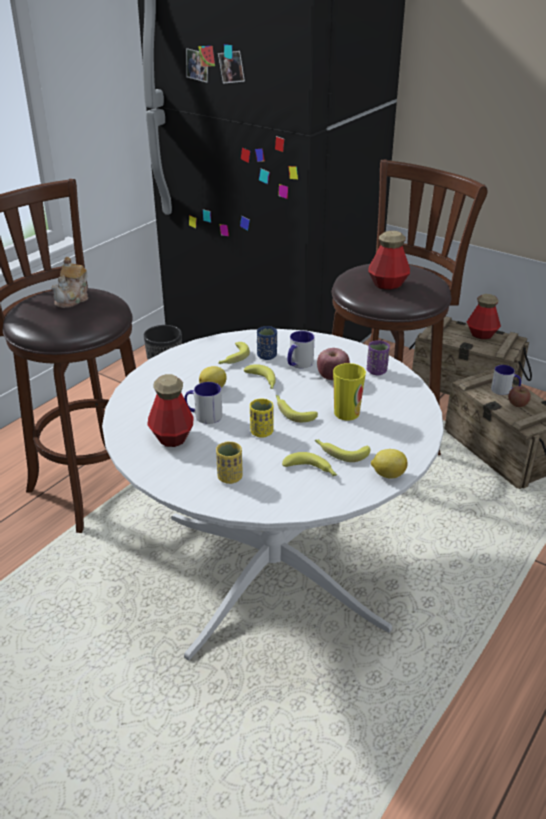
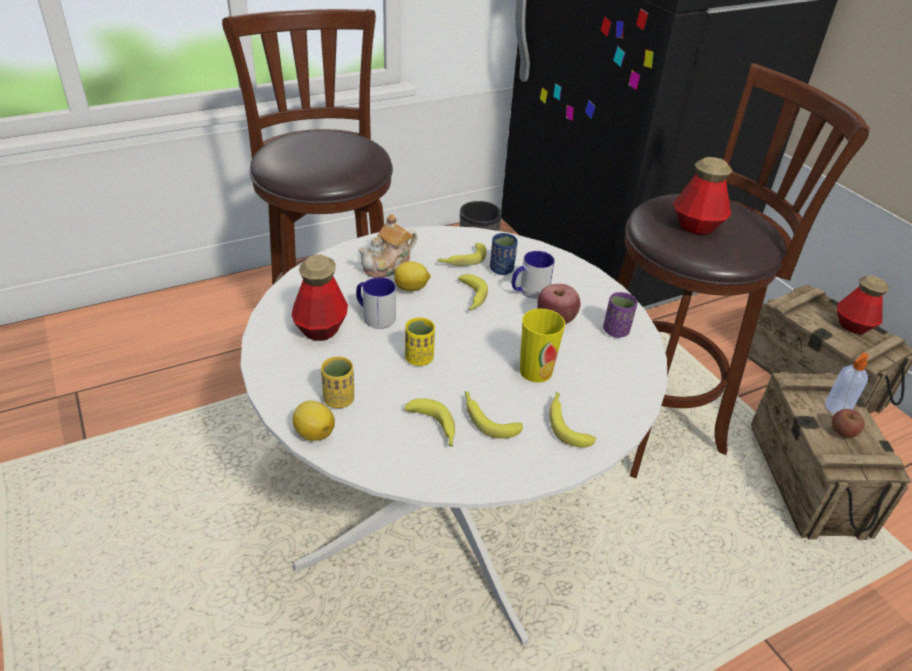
camera: 25 degrees right, 5 degrees up
teapot [51,257,88,308] -> teapot moved to [358,214,418,278]
banana [276,395,318,422] -> banana moved to [550,391,596,448]
lemon [371,449,407,479] -> lemon moved to [293,401,335,441]
mug [491,365,521,395] -> soap dispenser [825,353,869,414]

